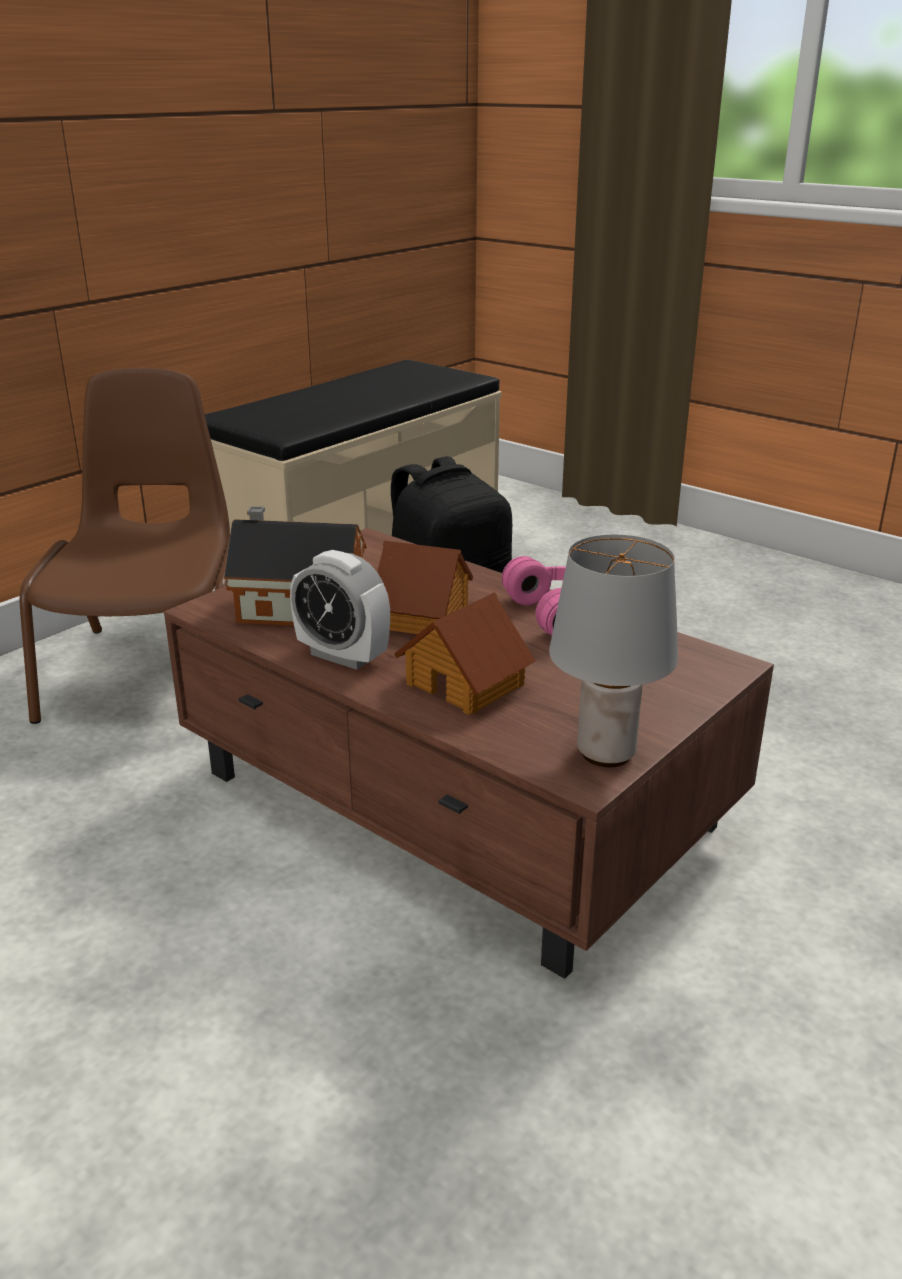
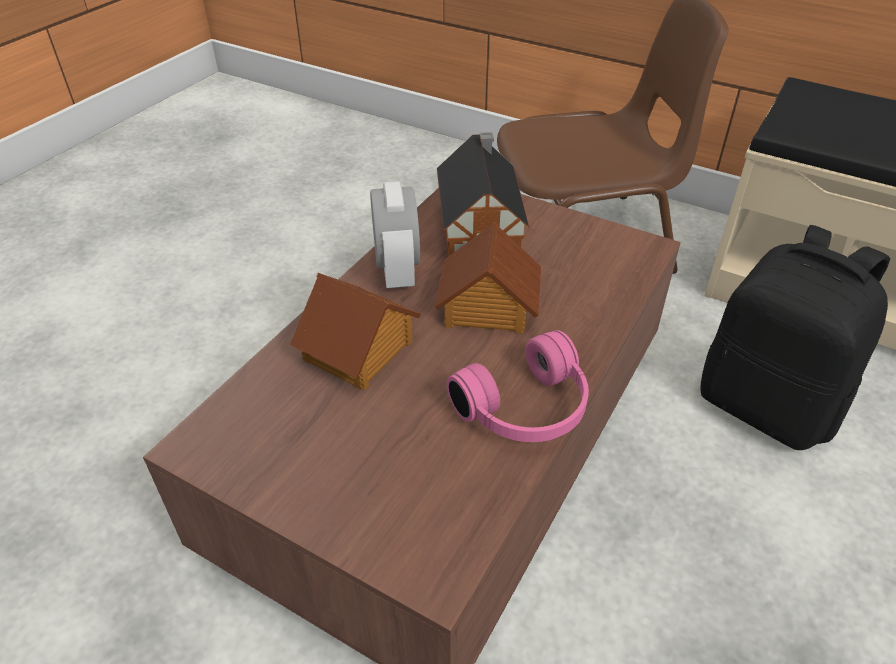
camera: 80 degrees right, 15 degrees up
alarm clock [290,550,390,670] -> alarm clock turned 150 degrees clockwise [370,181,420,289]
grey table lamp [549,535,678,767] -> none

